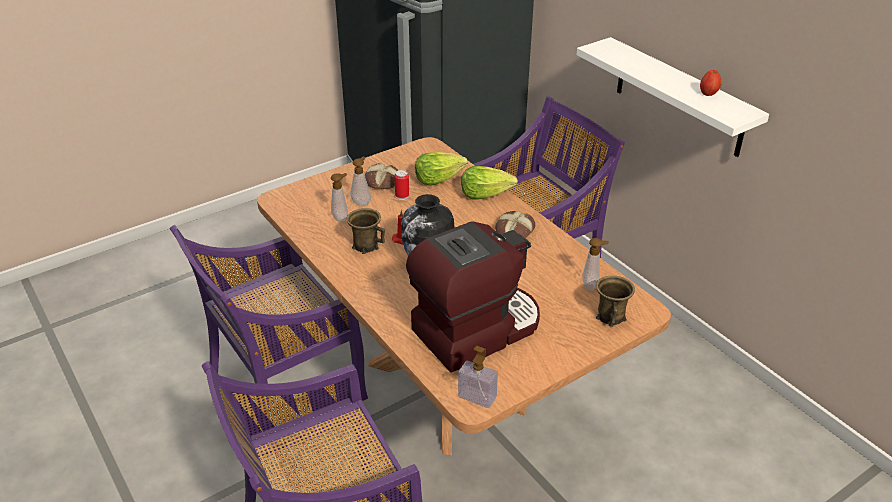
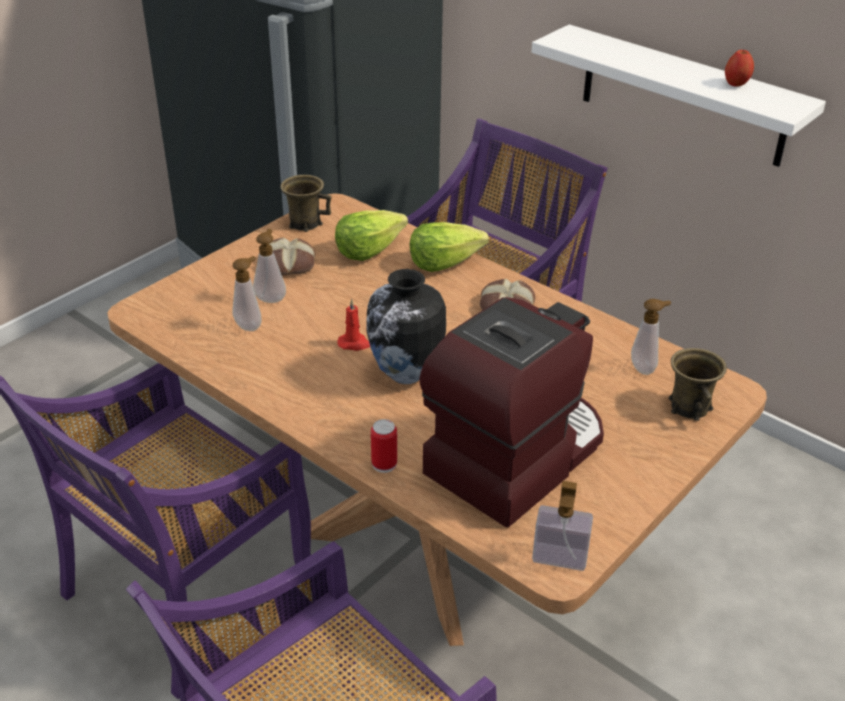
camera: 15 degrees left, 0 degrees up
brown mug [347,208,385,254] -> brown mug moved to [280,175,332,232]
can [394,170,409,200] -> can moved to [371,419,397,473]

